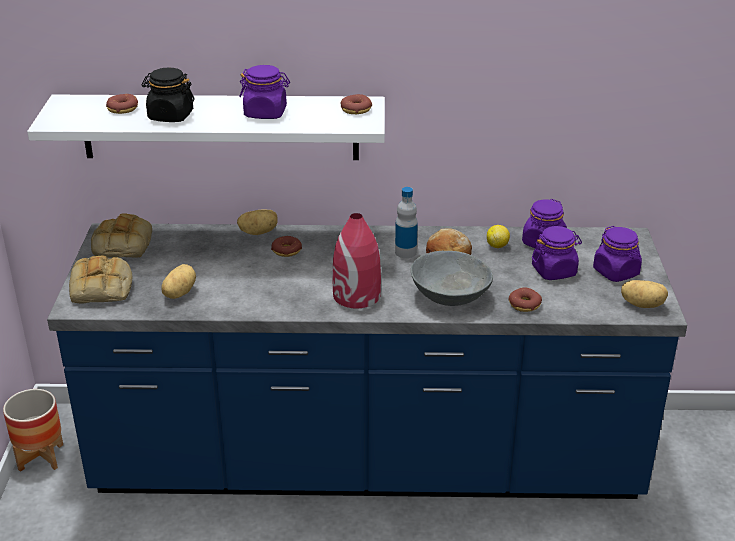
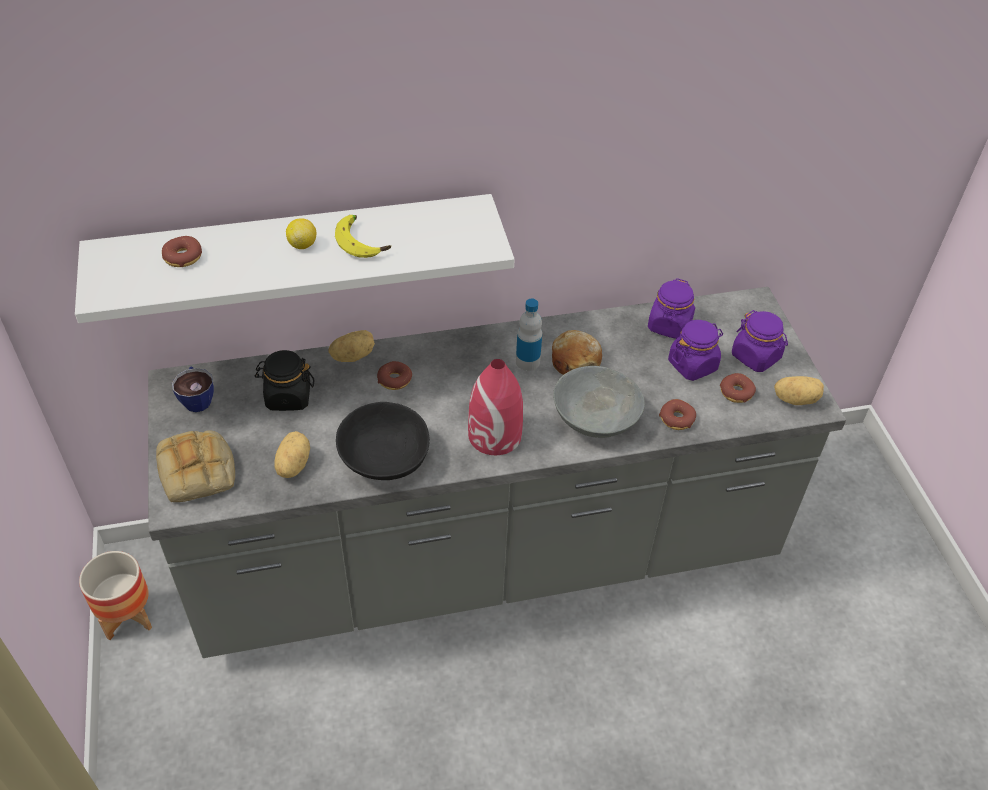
camera: 15 degrees left, 15 degrees up
blue counter [47,223,687,499] -> grey counter [148,287,846,658]
bread [91,213,152,258] -> cup [172,366,214,412]
black jar [141,68,195,122] -> black jar moved to [255,350,314,411]
purple jar [239,65,290,119] -> banana [335,215,391,258]
donut [341,94,372,114] -> donut moved to [720,373,756,403]
lemon [487,225,510,248] -> lemon moved to [286,218,316,249]
none -> black bowl [336,402,430,480]

